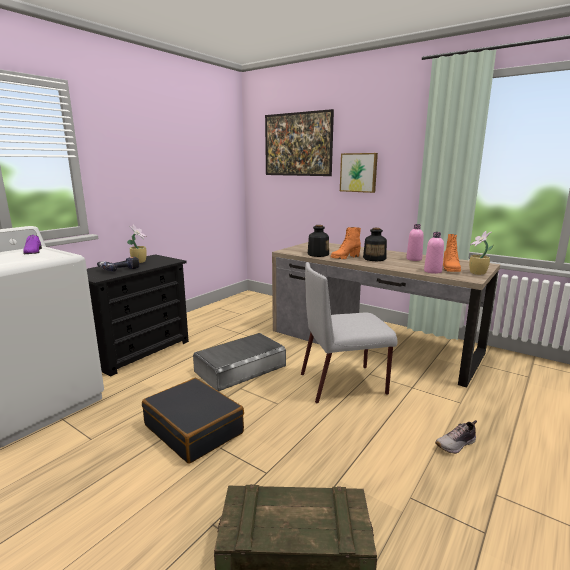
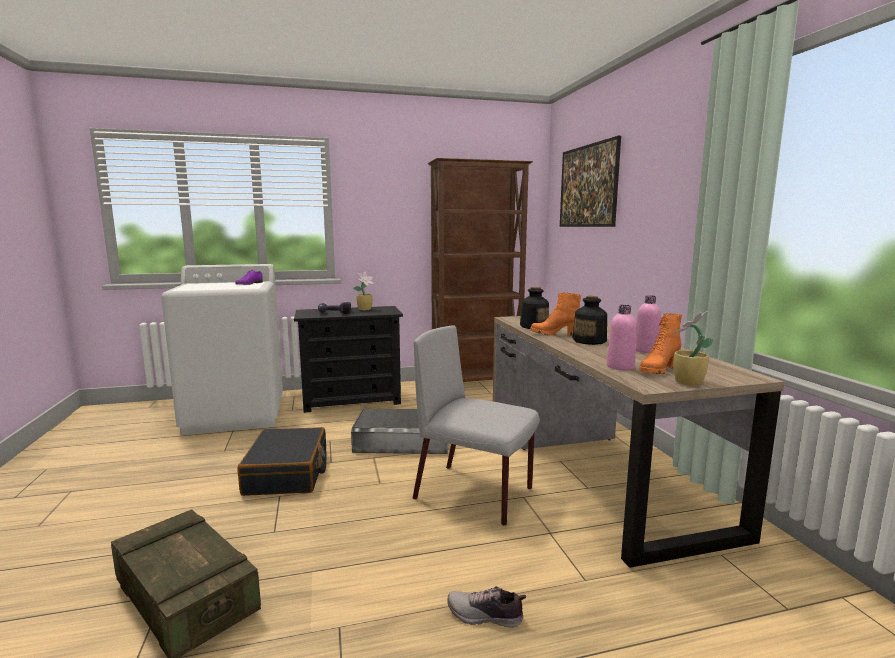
camera: 40 degrees right, 5 degrees down
picture [340,153,378,193] -> none
none -> brown bookcase [428,158,533,382]

